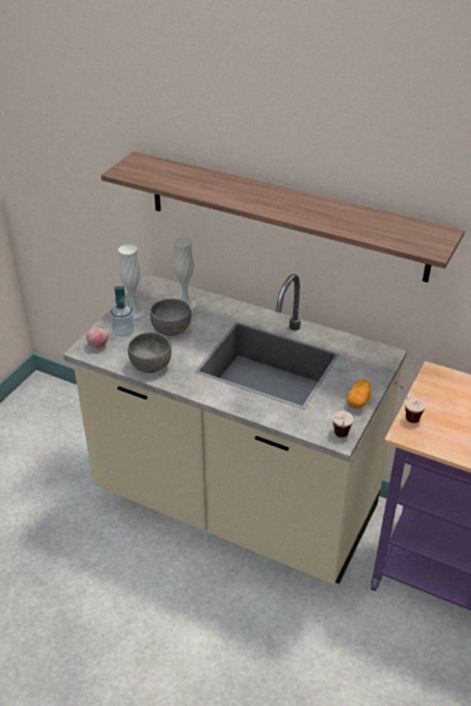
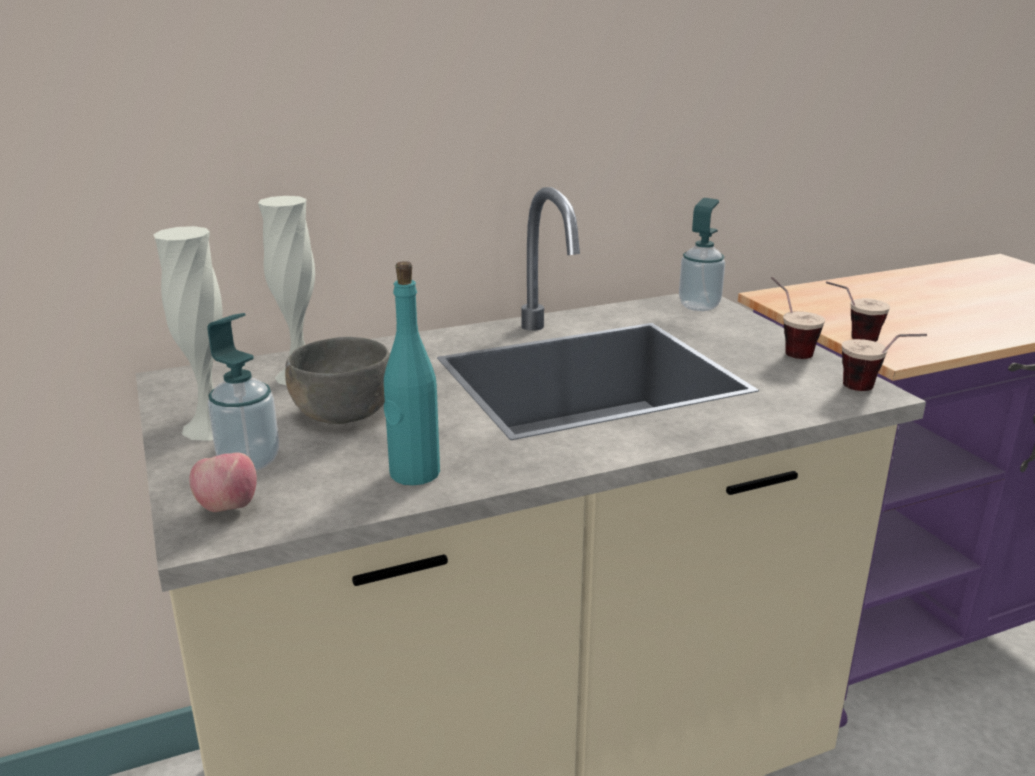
camera: 50 degrees left, 15 degrees down
shelf [101,151,465,283] -> none
grey bowl [128,332,172,373] -> turquoise bottle [384,261,440,485]
potato [347,379,371,408] -> cup [771,277,825,359]
none -> soap dispenser [679,198,725,311]

